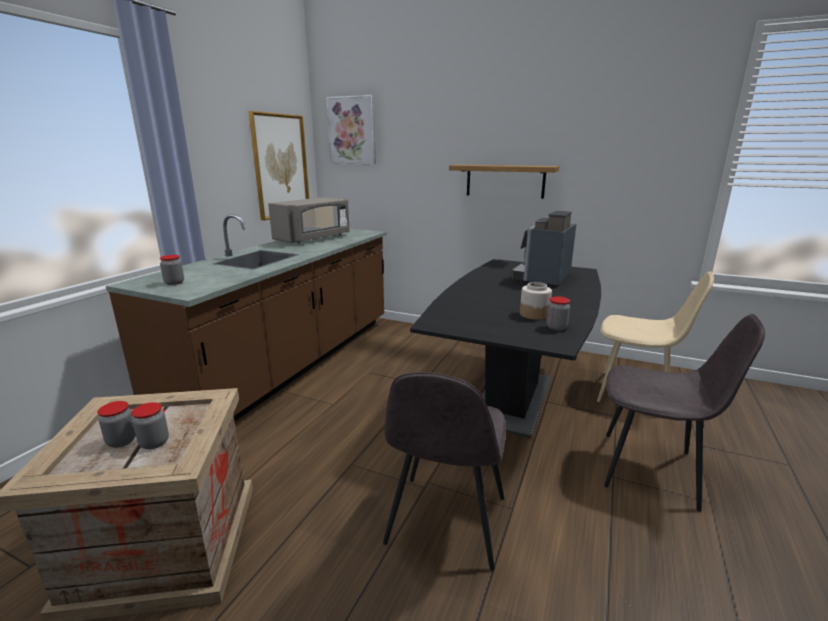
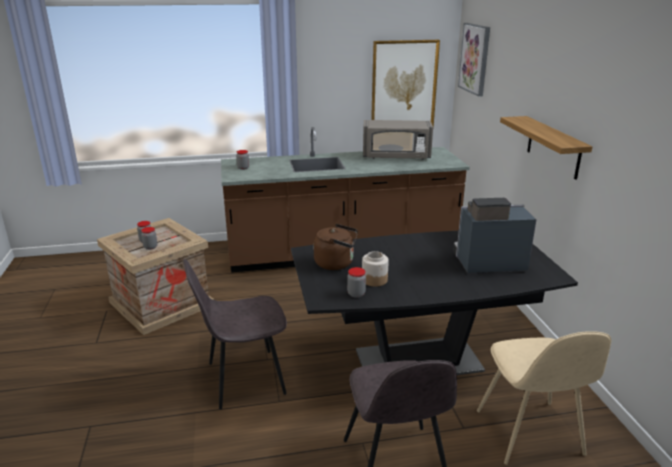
camera: 55 degrees right, 5 degrees up
none -> brown kettle [314,224,358,270]

